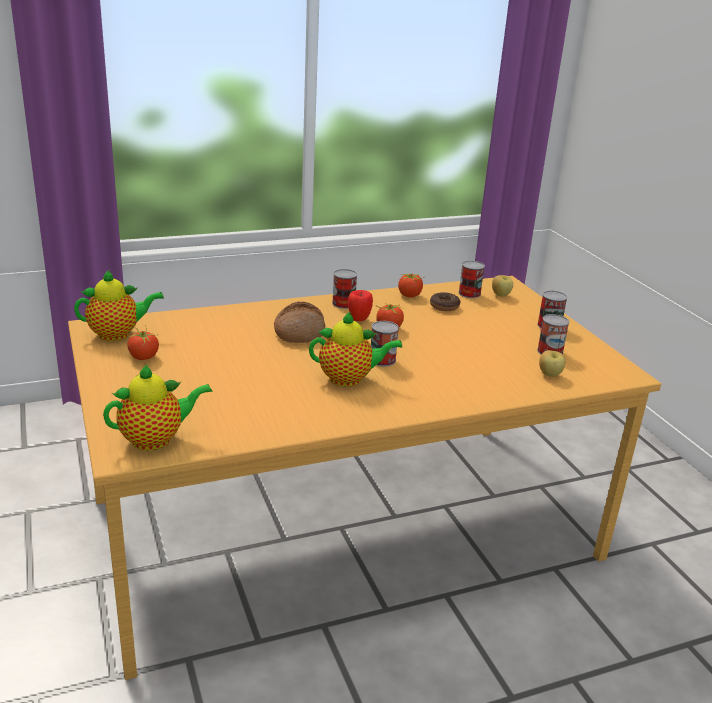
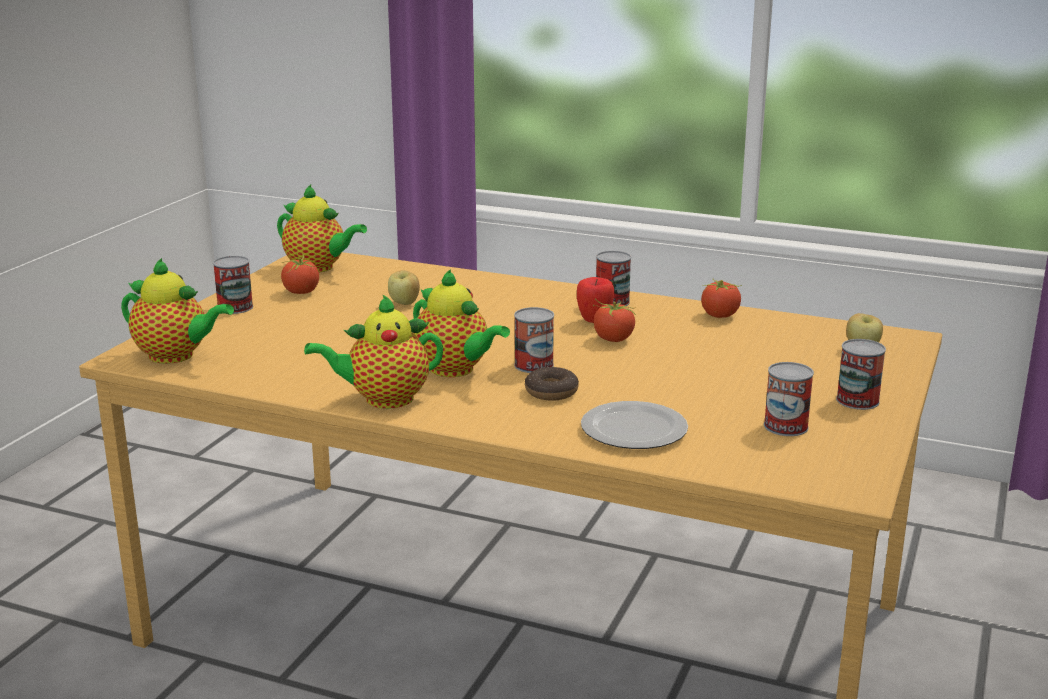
camera: 45 degrees right, 5 degrees down
bread [274,302,325,343] -> none
donut [430,292,461,311] -> donut moved to [525,366,579,401]
can [459,261,485,298] -> can moved to [213,256,253,314]
apple [539,350,565,377] -> apple moved to [388,270,420,305]
none -> teapot [304,294,443,409]
none -> plate [581,401,688,449]

